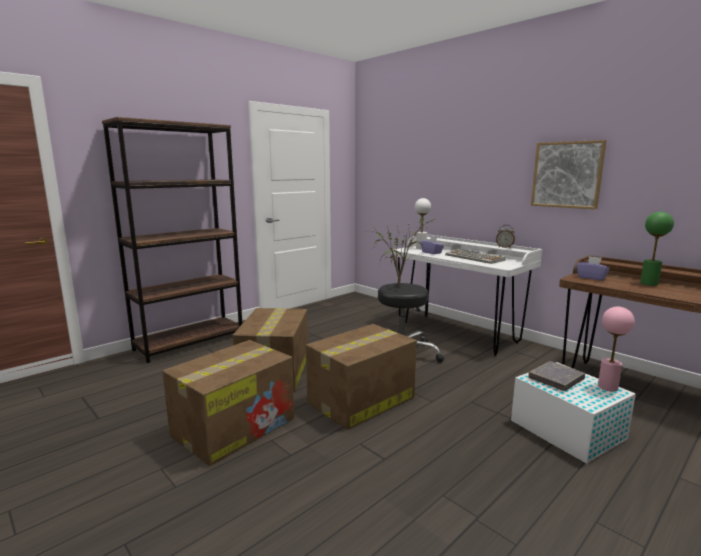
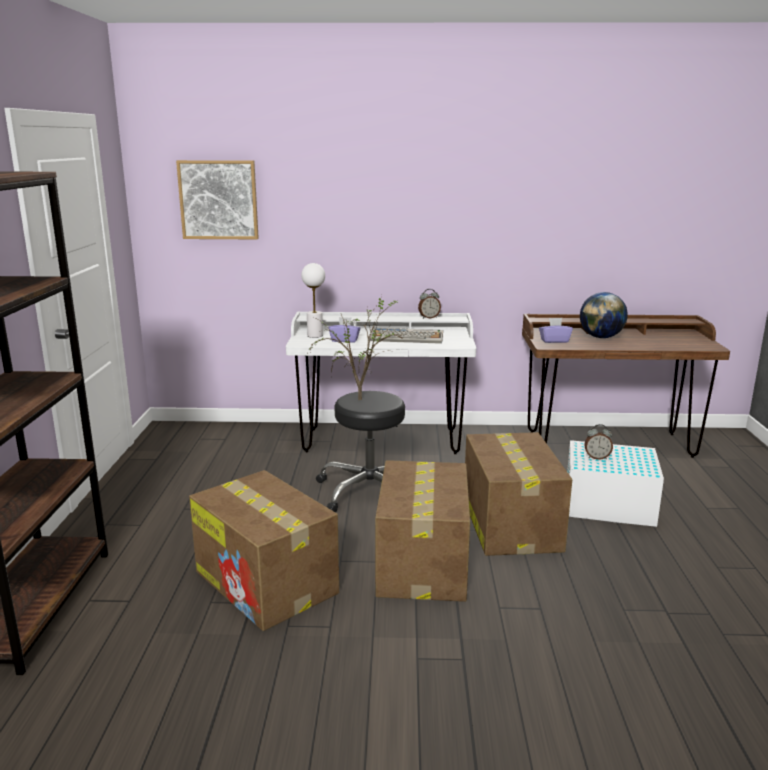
camera: 45 degrees left, 5 degrees up
cardboard box [162,340,294,466] -> cardboard box moved to [465,432,572,556]
grey book [528,361,585,391] -> alarm clock [584,424,613,460]
picture [531,140,607,209] -> picture moved to [176,160,259,239]
pink table lamp [598,307,635,392] -> none
green table lamp [640,212,674,286] -> globe [580,292,628,338]

